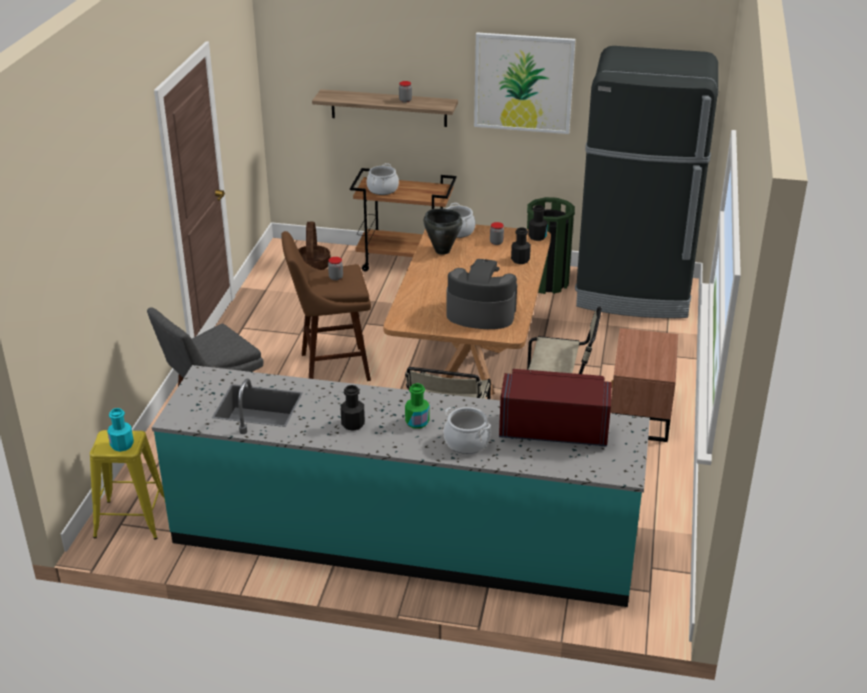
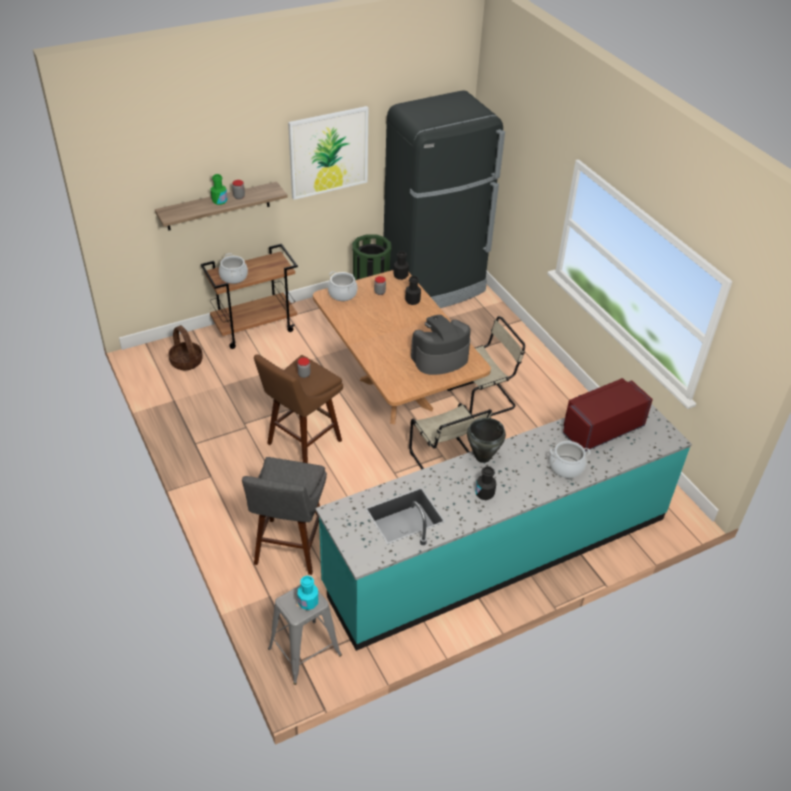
camera: 40 degrees left, 10 degrees up
yellow stool [90,430,165,540] -> grey stool [268,585,342,685]
green bottle [405,383,429,429] -> green bottle moved to [210,174,228,205]
black cooking pot [424,209,463,255] -> black cooking pot moved to [467,418,506,463]
brown nightstand [610,328,678,442] -> none

